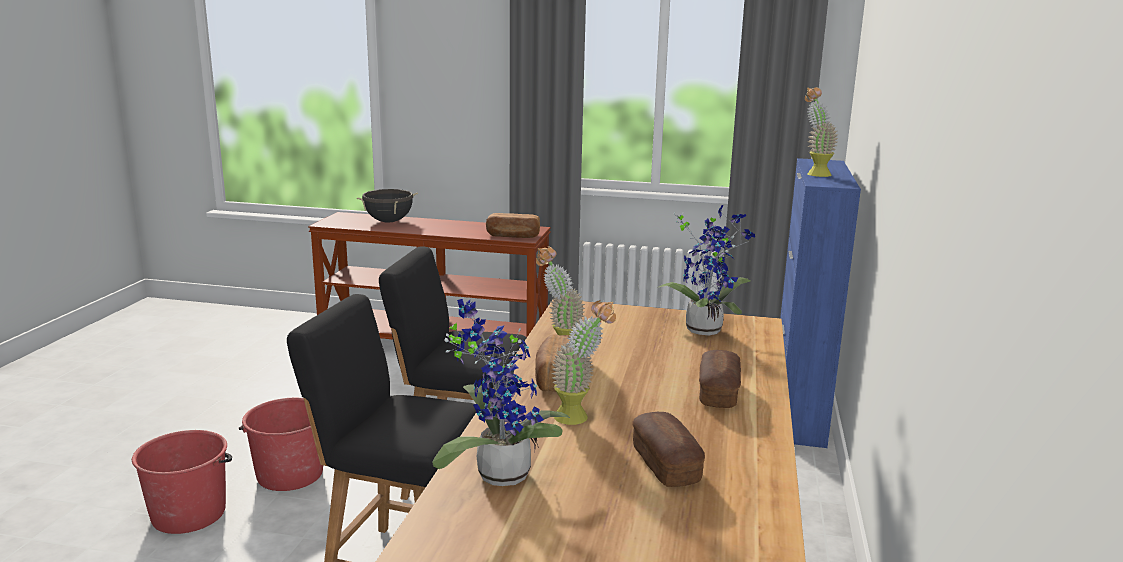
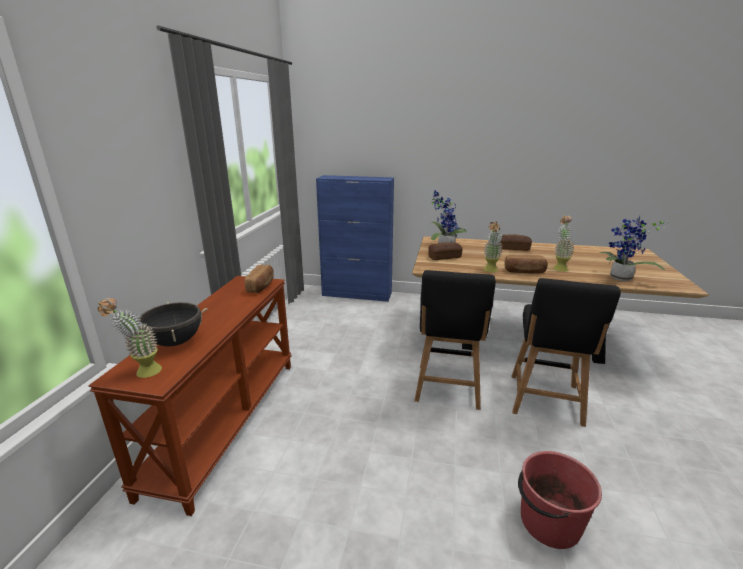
camera: 90 degrees left, 5 degrees up
red bucket [239,398,323,491] -> none
bread [632,412,705,487] -> bread moved to [428,242,463,260]
potted plant [805,87,838,177] -> potted plant moved to [98,298,162,378]

